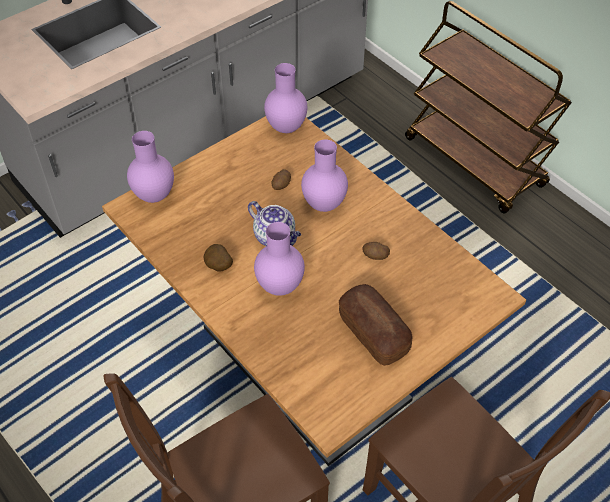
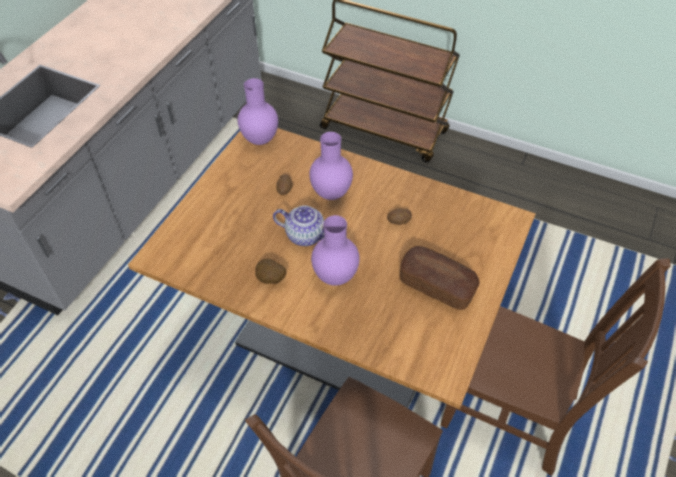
camera: 25 degrees left, 0 degrees up
purple vase [127,131,174,203] -> none

